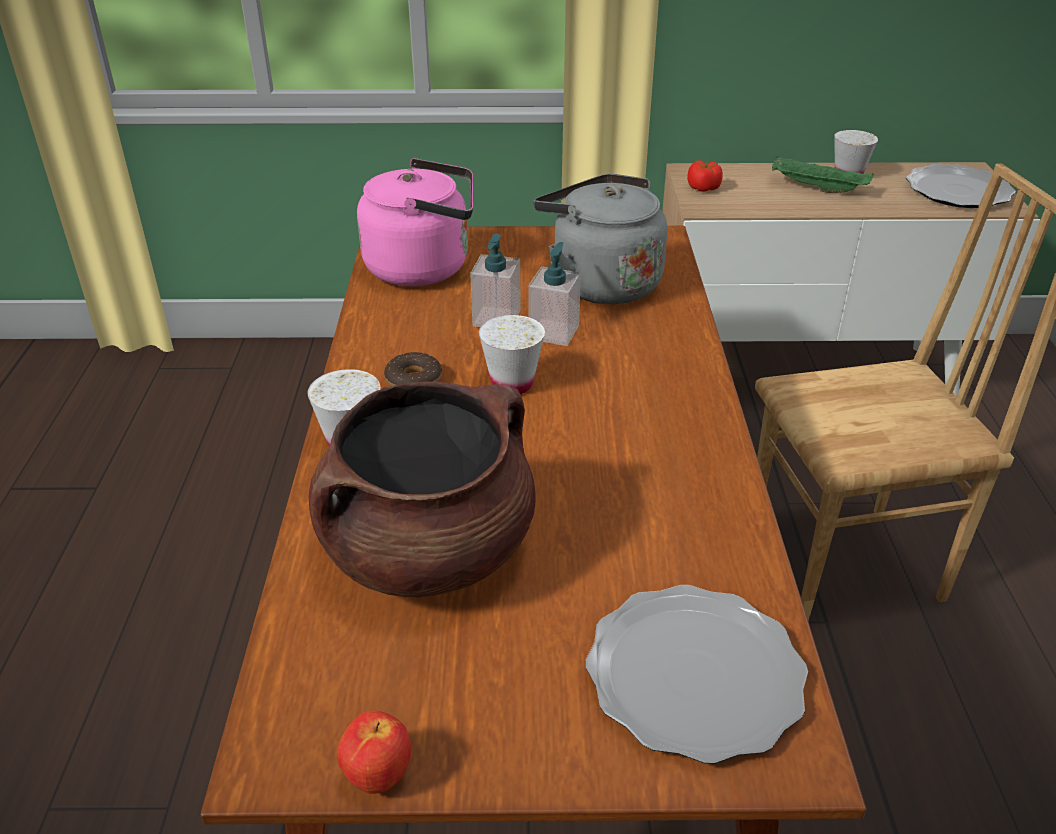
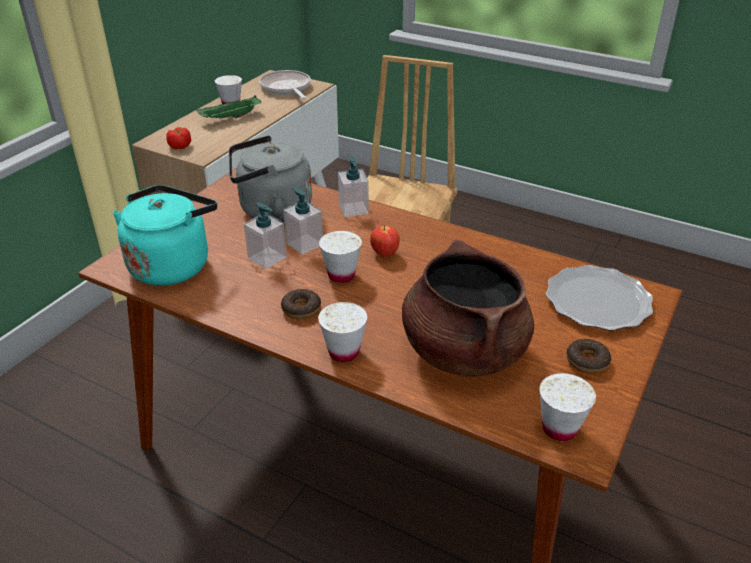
camera: 60 degrees left, 0 degrees up
apple [337,710,411,794] -> apple moved to [370,225,400,257]
pink kettle [357,158,473,286] -> turquoise kettle [113,185,217,286]
plate [906,164,1016,208] -> frying pan [259,70,311,99]
none -> soap dispenser [338,156,369,217]
none -> white cup [539,373,596,441]
none -> donut [566,339,611,374]

